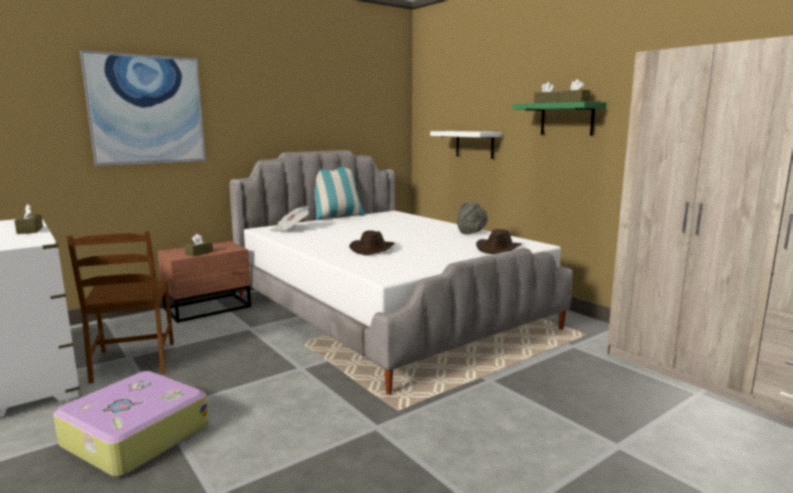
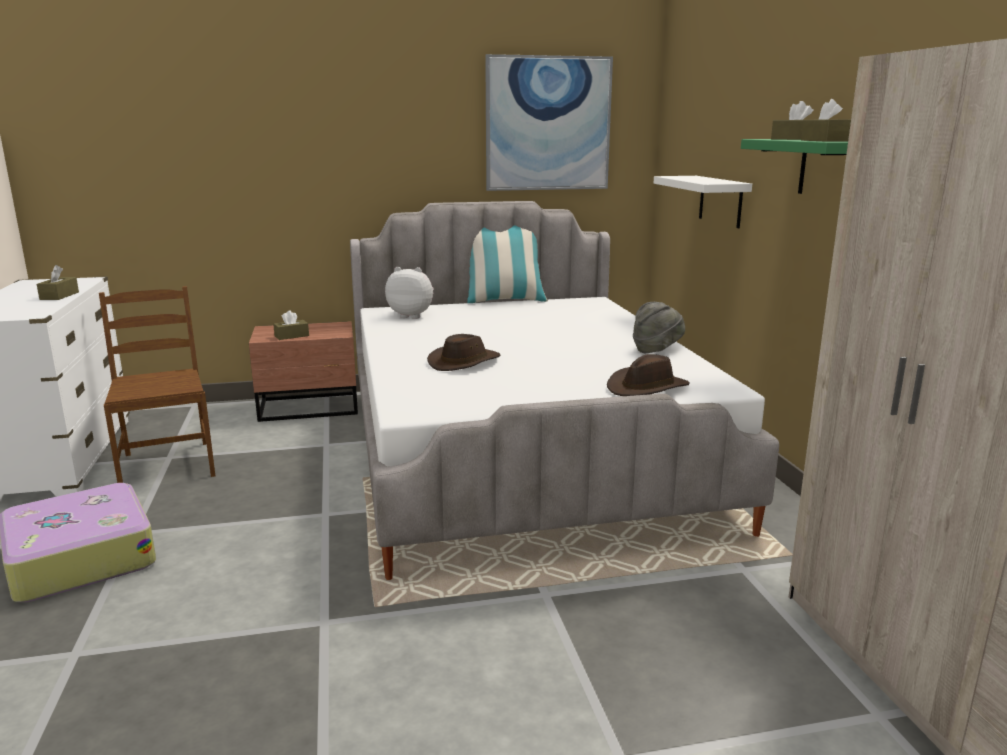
camera: 25 degrees right, 5 degrees up
brown chair [66,231,174,384] -> brown chair turned 150 degrees clockwise [99,286,215,483]
picture [80,50,206,166] -> picture moved to [485,54,613,191]
newspaper [270,206,309,232] -> plush toy [385,267,434,319]

